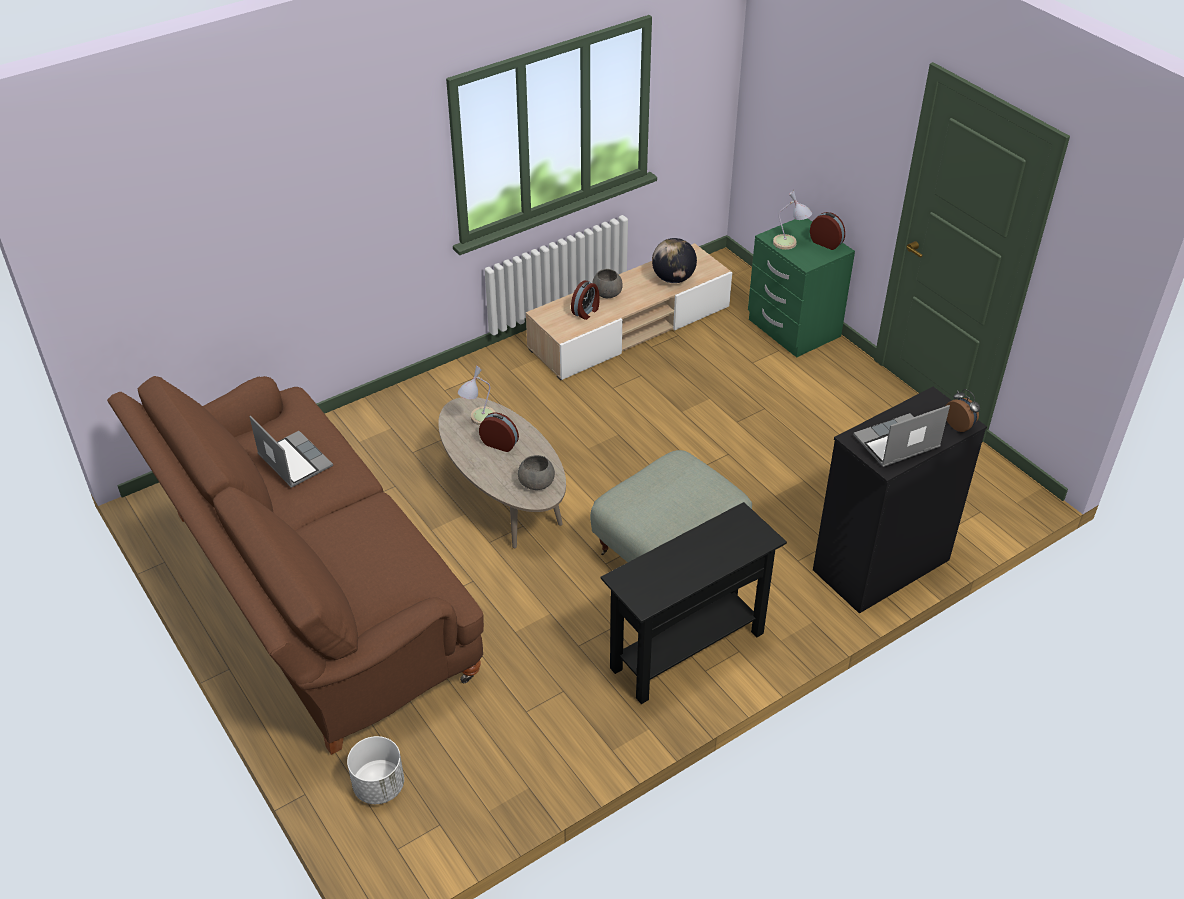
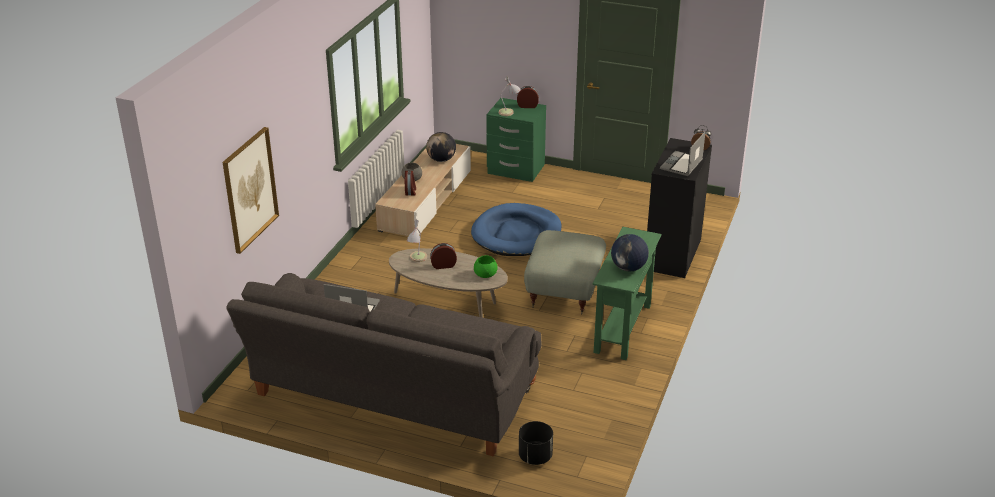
camera: 35 degrees left, 10 degrees down
brown sofa [107,376,484,755] -> grey sofa [226,273,541,457]
white planter [347,736,404,804] -> black planter [519,421,553,465]
grey bowl [518,455,555,490] -> green bowl [474,255,498,278]
black console table [601,502,787,704] -> green console table [593,227,662,360]
none -> picture [223,127,279,254]
none -> blue dog bed [471,203,562,256]
none -> globe [611,234,649,271]

